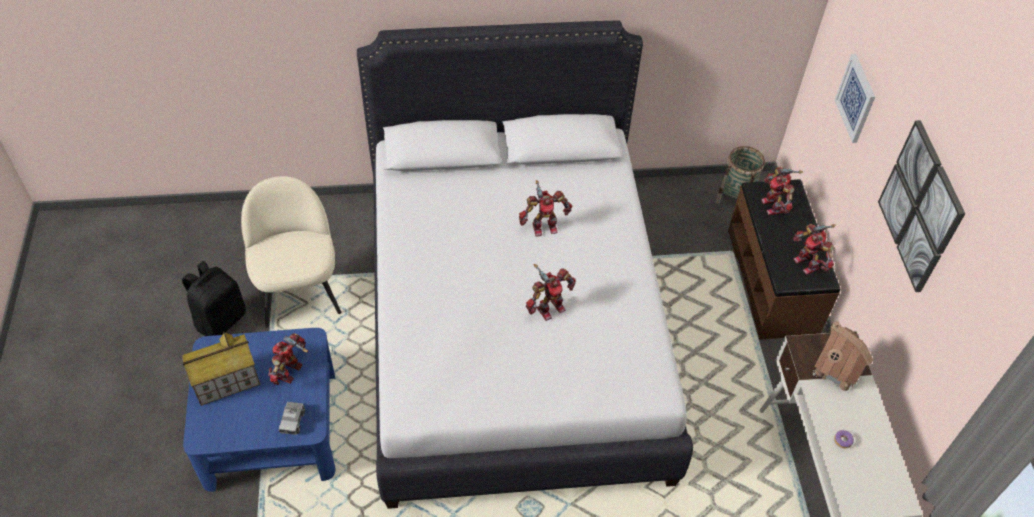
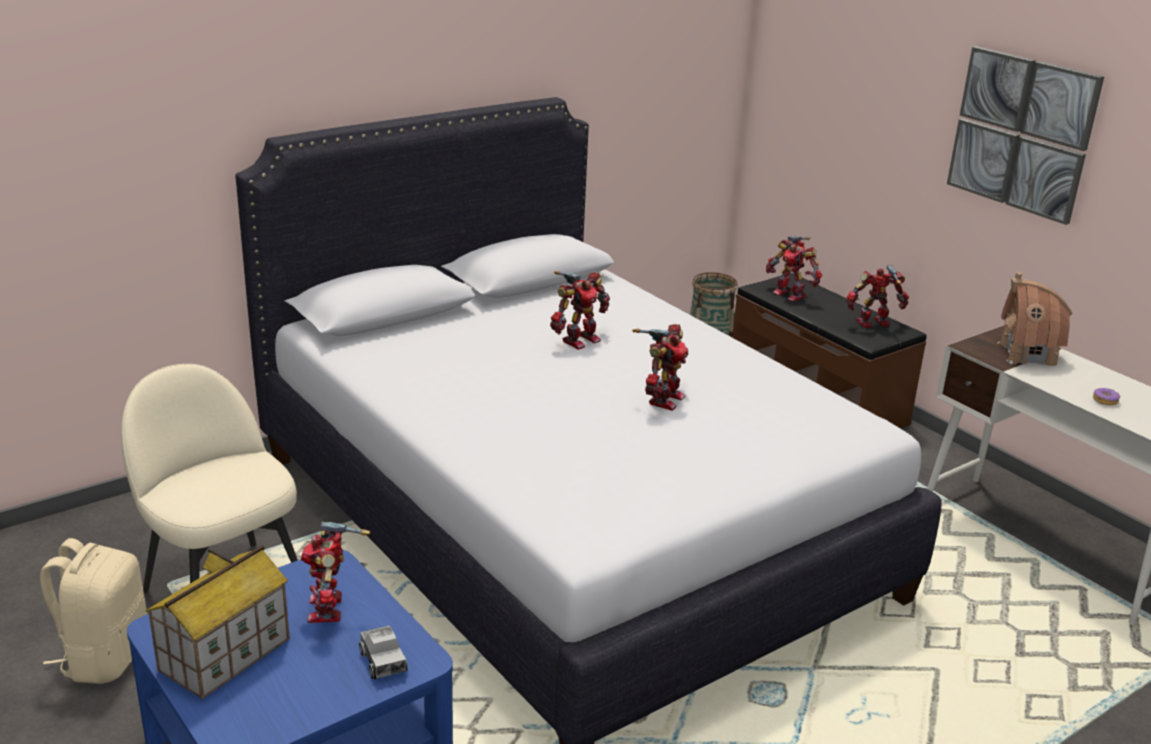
camera: 30 degrees left, 25 degrees down
black backpack [182,261,246,336] -> beige backpack [40,538,147,684]
toy robot [793,224,836,275] -> toy robot turned 135 degrees clockwise [847,265,909,328]
picture [835,54,875,143] -> none

